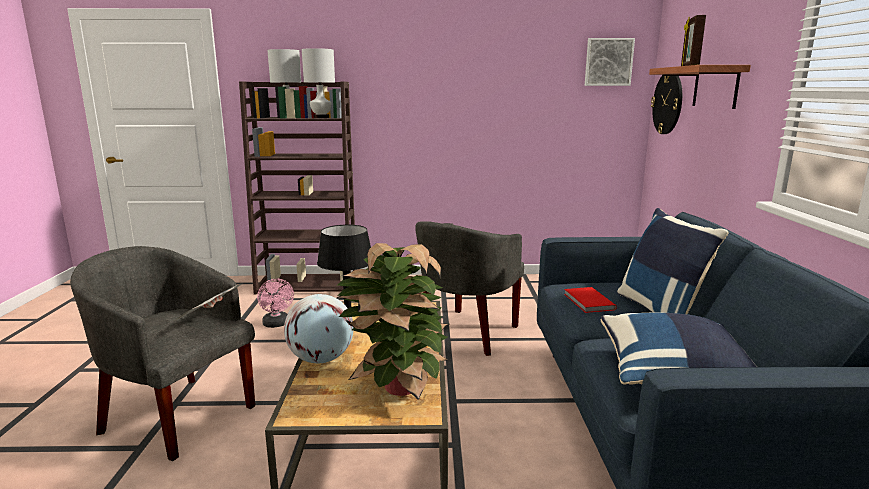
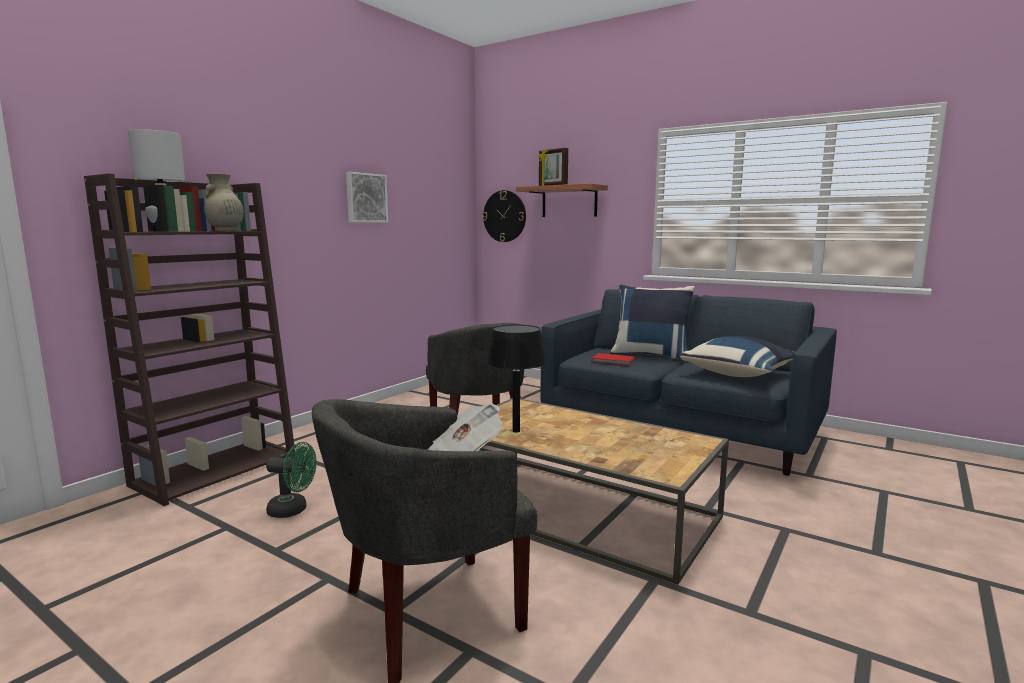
camera: 55 degrees left, 5 degrees down
pink fan [257,279,294,328] -> green fan [266,442,317,518]
globe [284,294,354,363] -> none
white table lamp [302,48,335,118] -> beige vase [204,174,244,231]
potted plant [336,243,450,400] -> none
picture [585,38,635,86] -> picture moved to [346,172,388,223]

